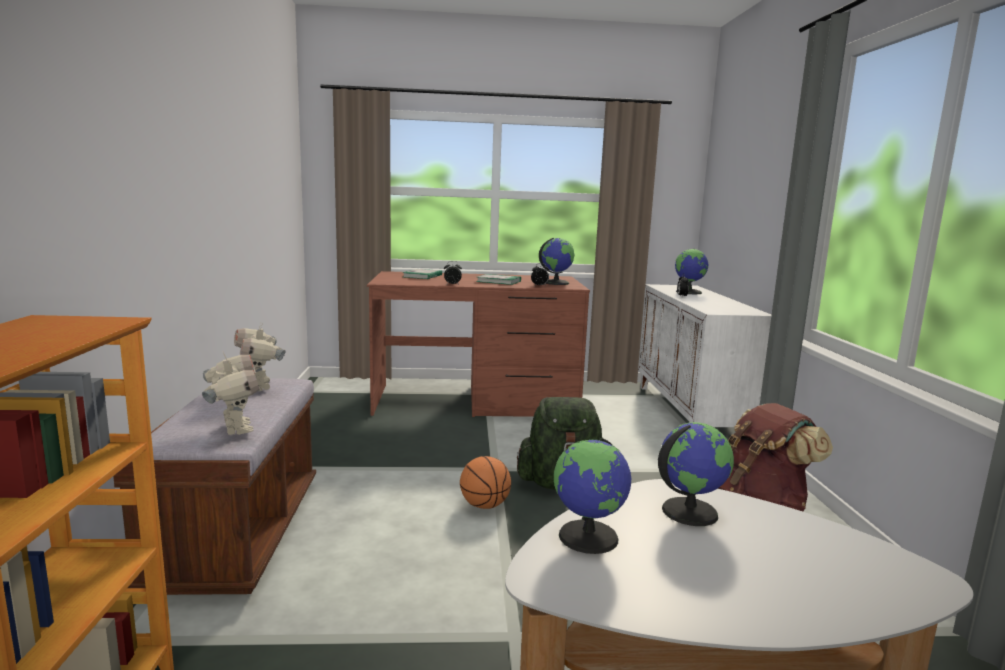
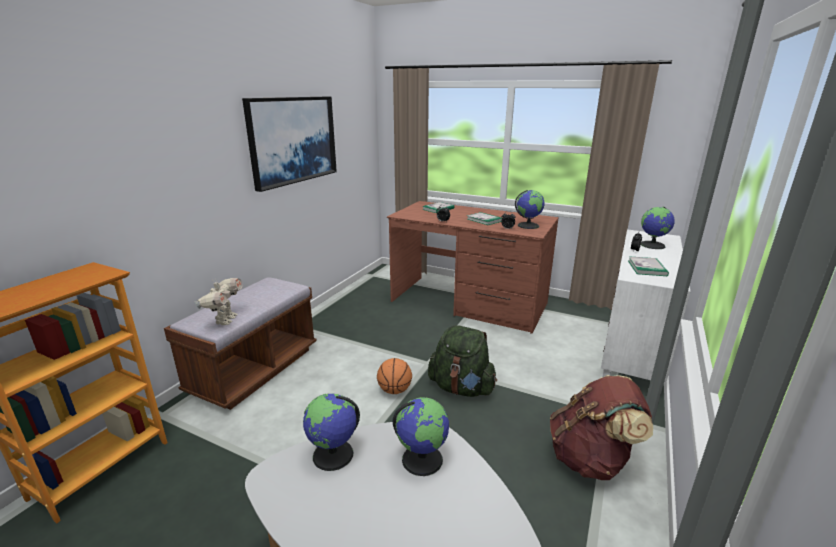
camera: 30 degrees right, 10 degrees up
toy robot [234,323,285,391] -> none
none -> picture [242,97,337,192]
none -> book [628,256,669,276]

